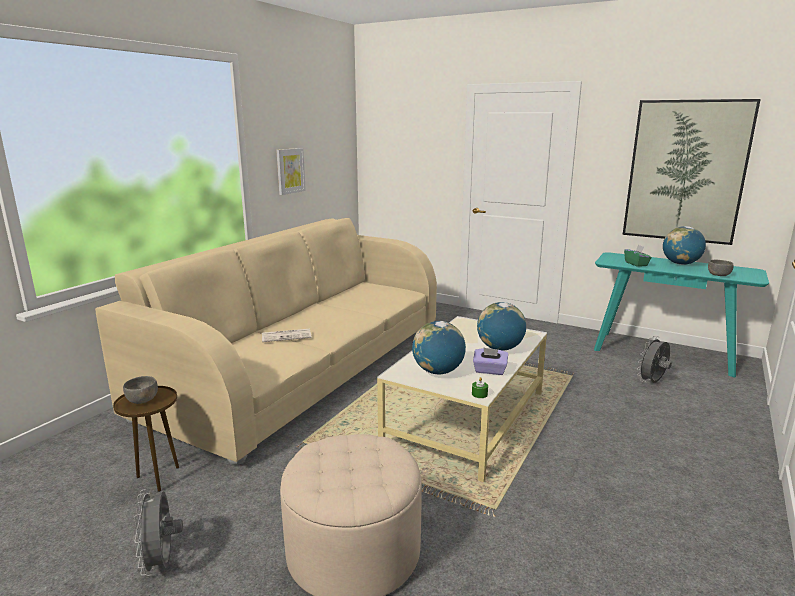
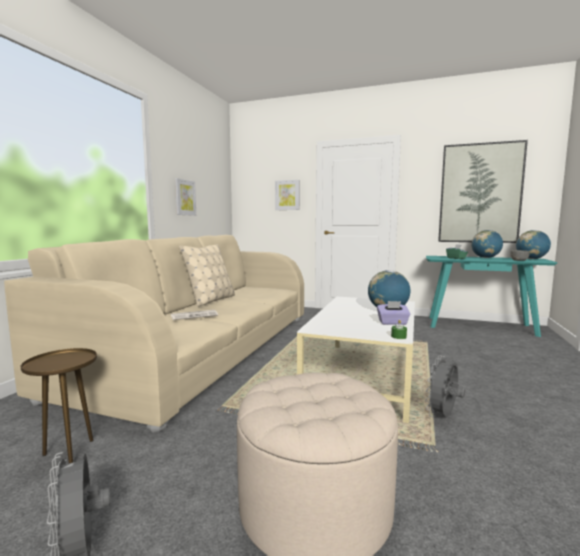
camera: 10 degrees left, 10 degrees down
grey bowl [123,376,158,404] -> none
globe [412,321,466,374] -> globe moved to [516,230,551,259]
grey fan [637,336,672,383] -> grey fan moved to [425,356,465,417]
none -> beige pillow [179,244,235,306]
none -> picture [275,180,300,210]

